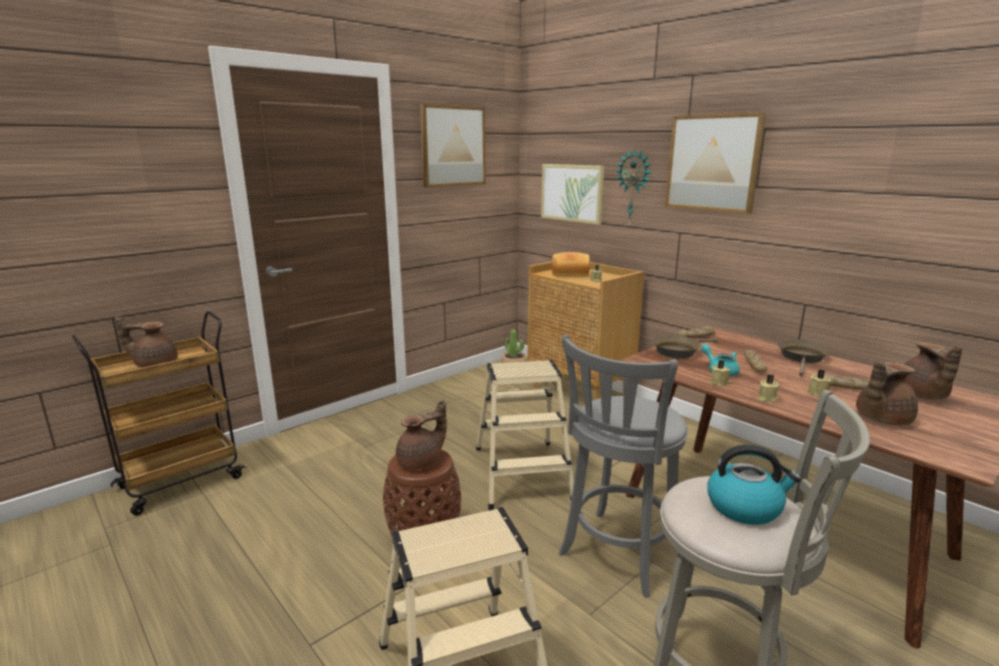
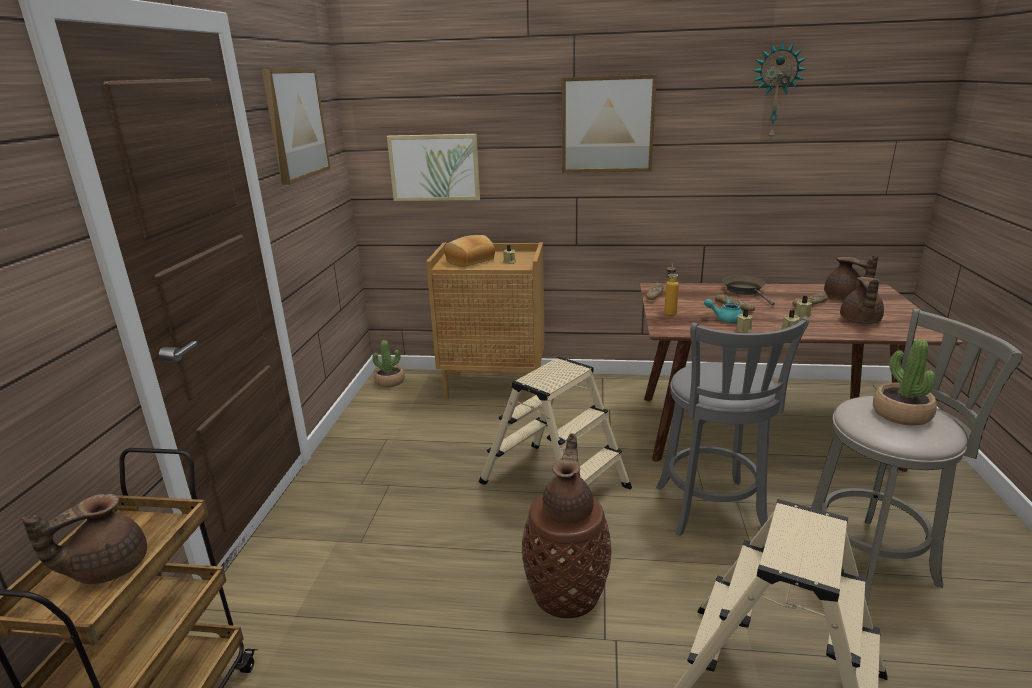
camera: 40 degrees left, 5 degrees up
wall clock [615,150,652,228] -> wall clock moved to [753,41,806,141]
brown frying pan [652,335,718,358] -> bottle [664,265,679,316]
kettle [707,445,801,525] -> potted plant [873,339,937,425]

